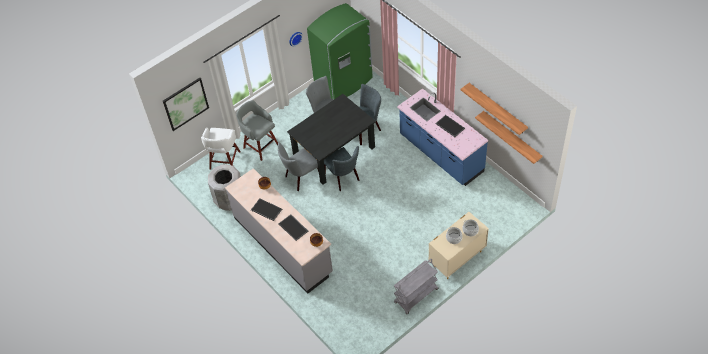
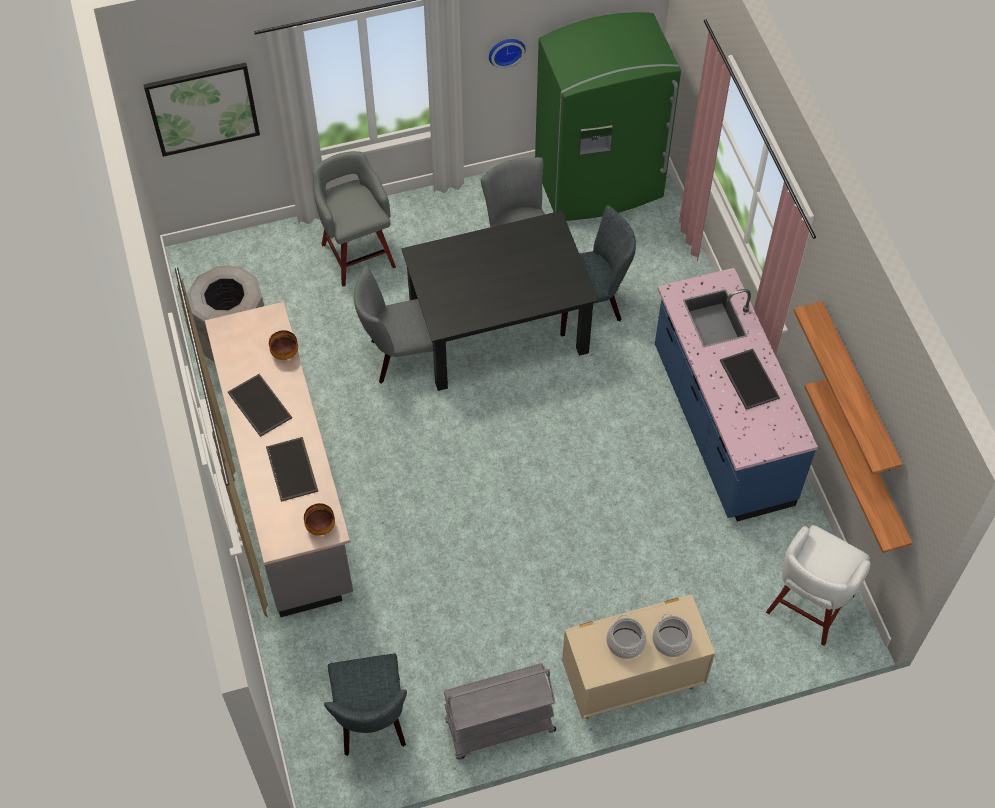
camera: 20 degrees right, 5 degrees up
white stool [201,127,241,170] -> white stool moved to [766,525,871,646]
grey chair [324,146,359,191] -> grey chair moved to [324,653,407,756]

